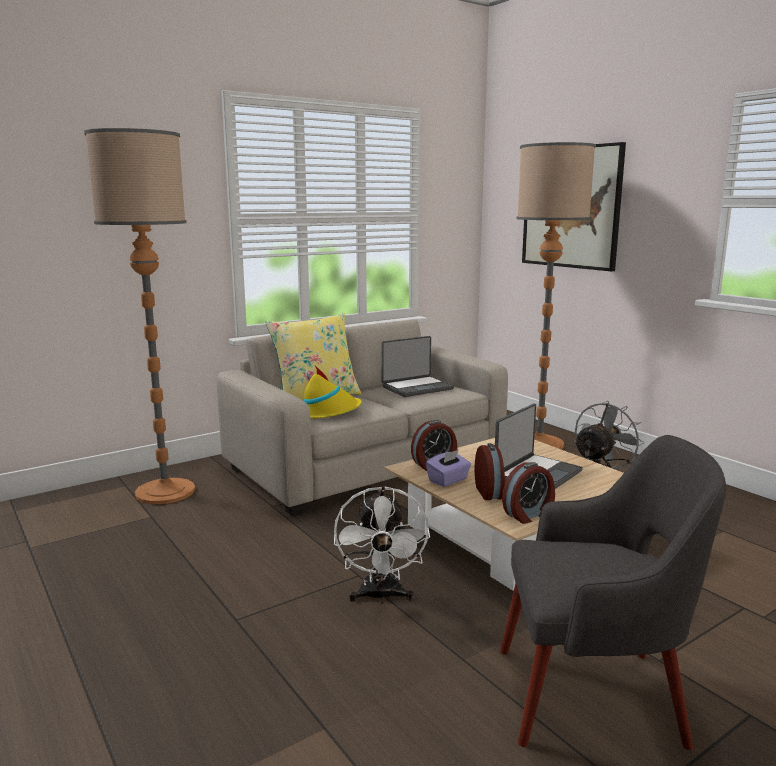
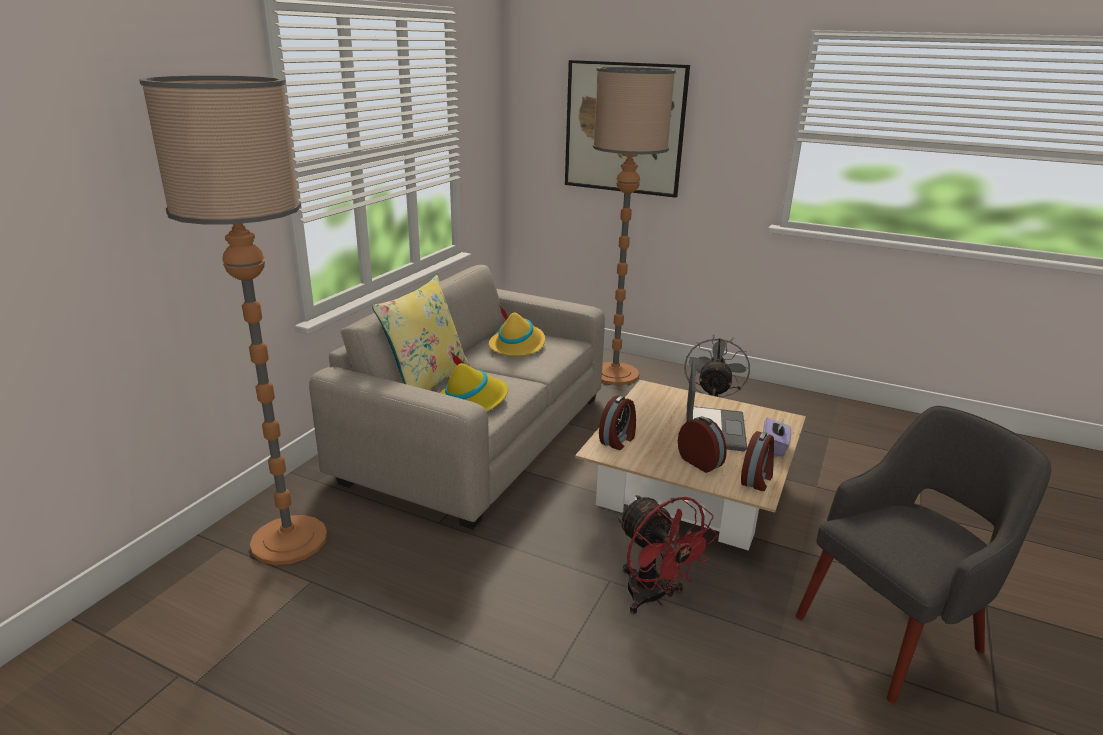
camera: 30 degrees left, 10 degrees up
white fan [334,486,430,603] -> red fan [618,495,718,614]
laptop [381,336,454,397] -> yellow hat [489,305,545,356]
purple tissue box [426,450,471,487] -> purple tissue box moved to [763,417,791,457]

